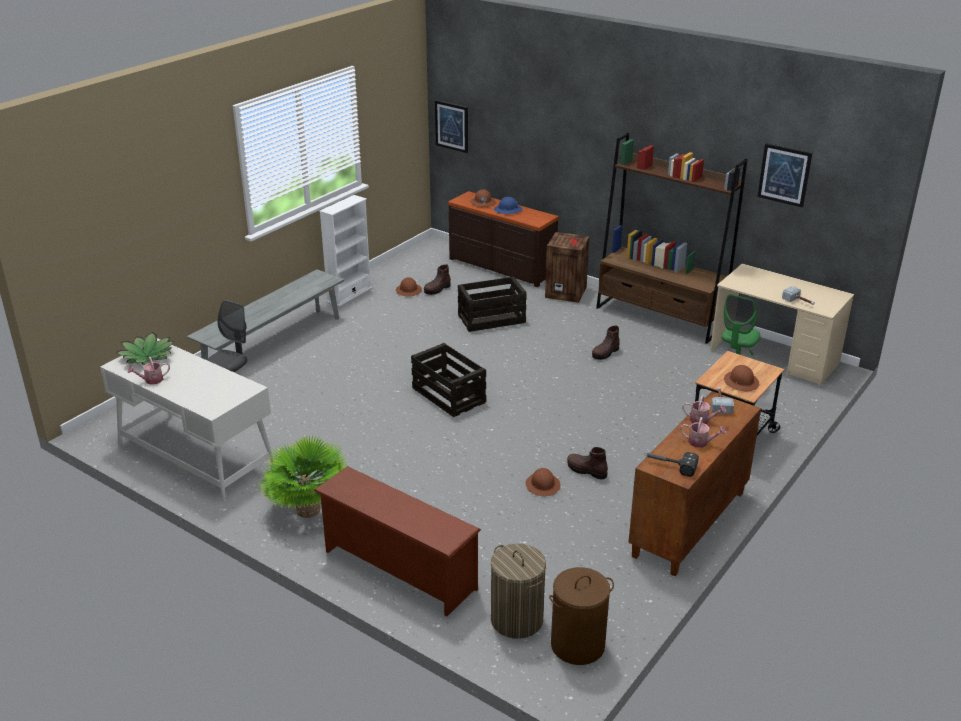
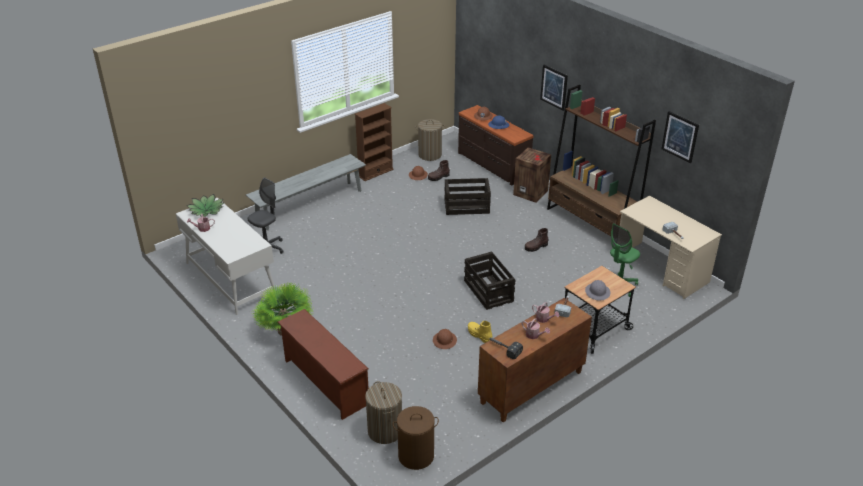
camera: 15 degrees right, 5 degrees up
white bookcase [319,195,372,306] -> brown bookcase [354,103,394,181]
crate [411,343,486,417] -> crate moved to [464,251,515,310]
picture [435,100,468,153] -> picture moved to [540,65,568,111]
brown boot [567,447,608,479] -> yellow boot [468,321,493,343]
brown hard hat [724,365,759,391] -> grey hard hat [585,280,610,300]
none -> laundry basket [415,119,445,161]

